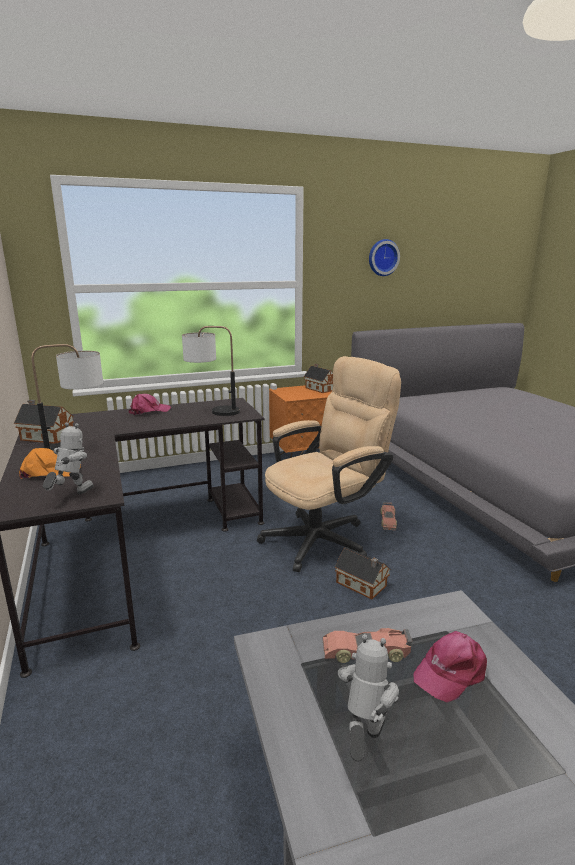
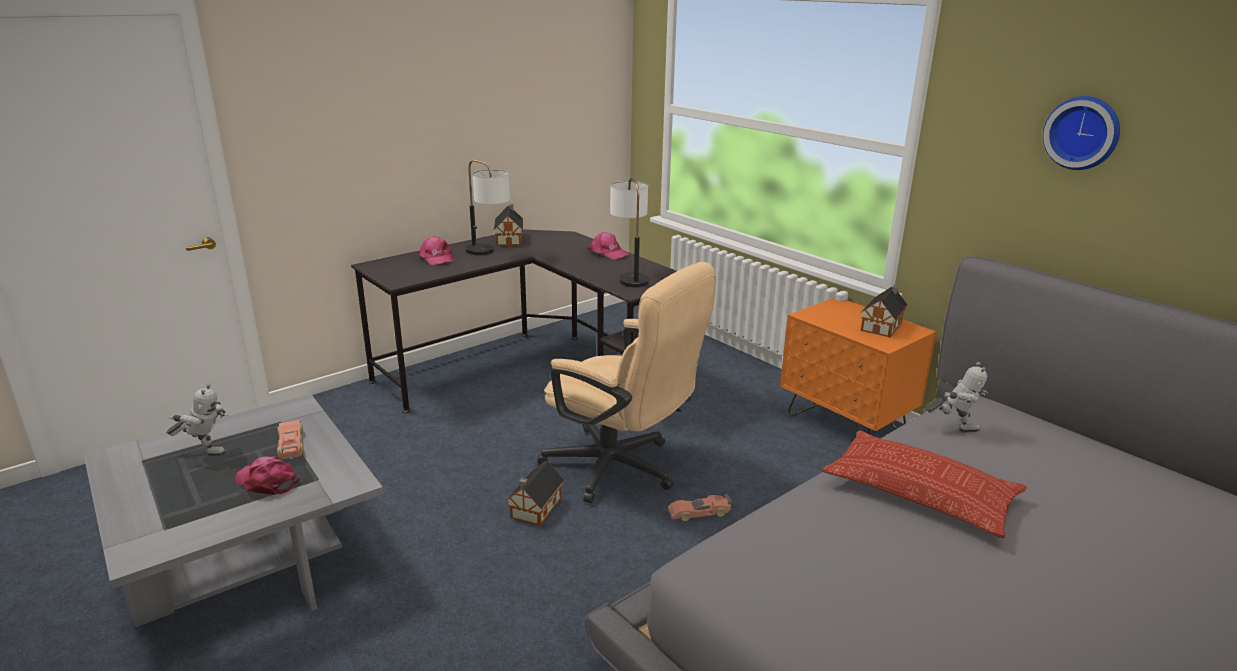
camera: 70 degrees right, 5 degrees up
orange cap [19,448,81,479] -> pink cap [419,236,454,265]
toy robot [43,422,94,494] -> toy robot moved to [925,362,988,432]
none -> pillow [822,431,1027,538]

